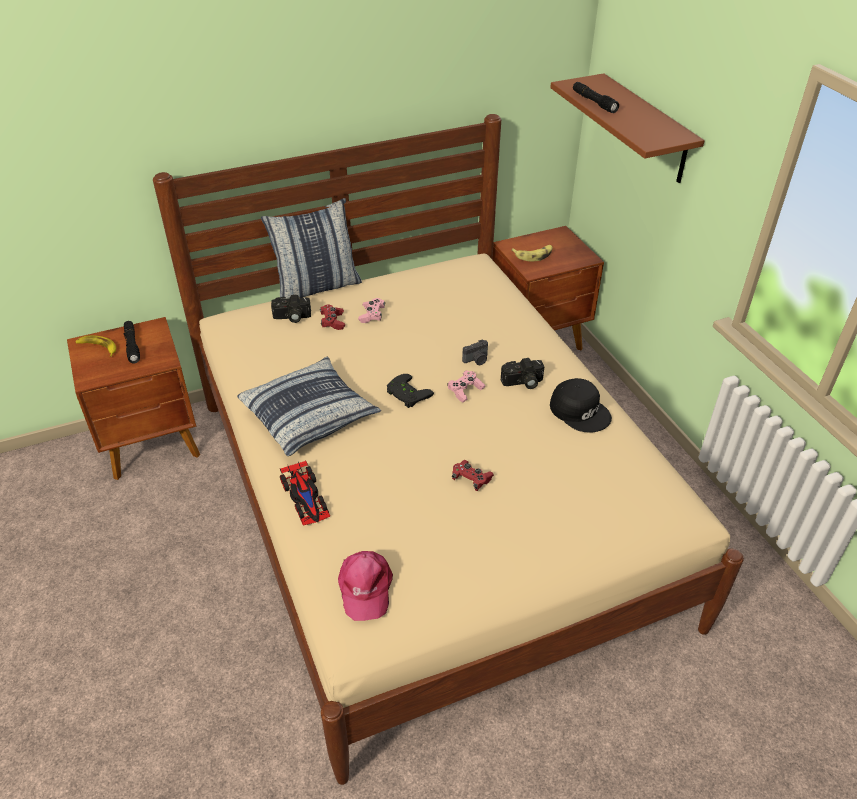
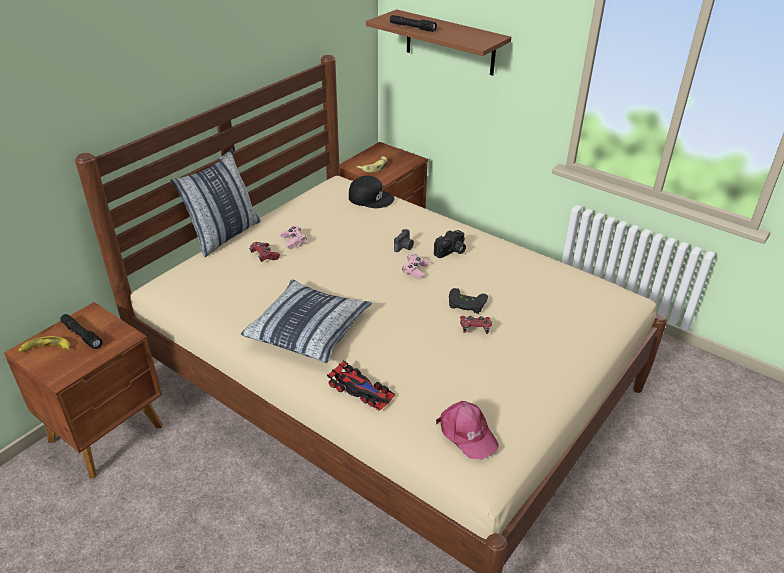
camera: 30 degrees left, 5 degrees down
camera [271,295,311,323] -> none
black game controller [387,374,434,408] -> black game controller moved to [449,288,488,314]
black cap [550,378,612,433] -> black cap moved to [349,176,394,208]

